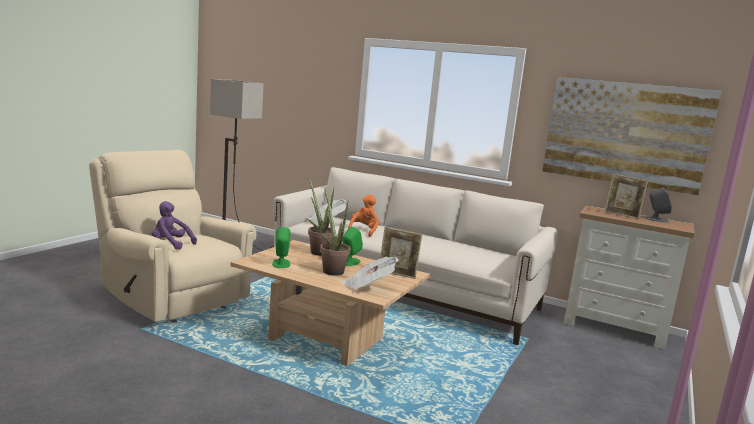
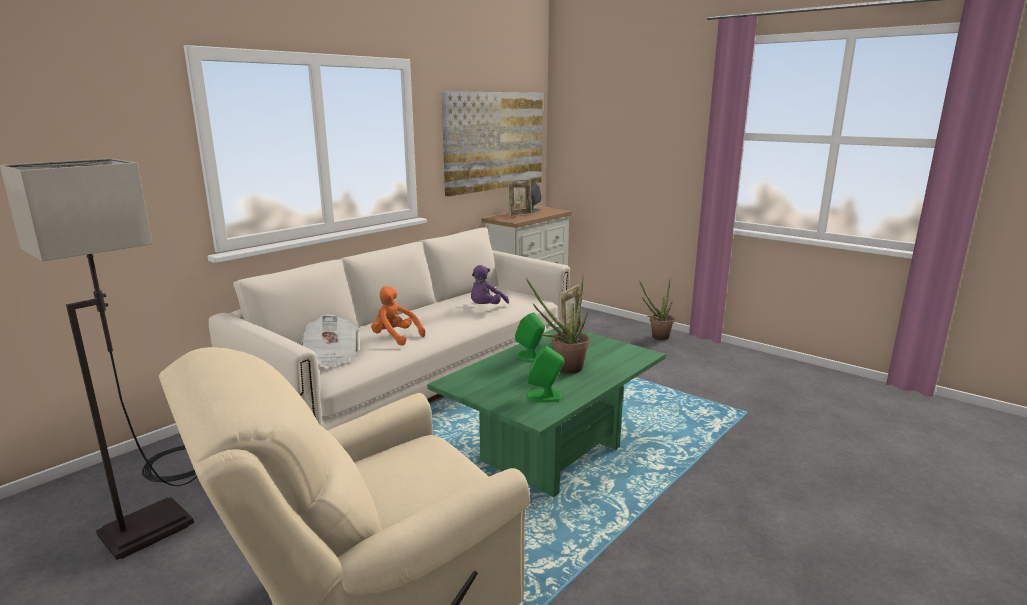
camera: 75 degrees left, 5 degrees up
purple plush toy [152,201,197,250] -> purple plush toy moved to [471,265,509,304]
beige coffee table [230,240,430,366] -> green coffee table [427,327,666,497]
potted plant [306,177,334,256] -> potted plant moved to [640,280,674,340]
newspaper [342,257,399,290] -> none

